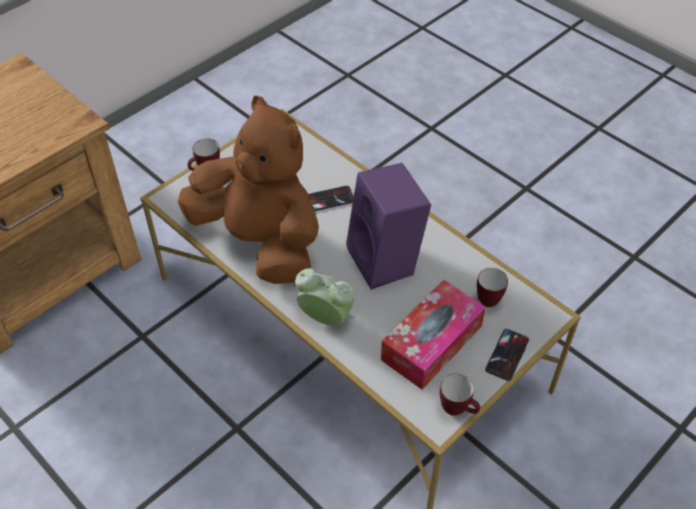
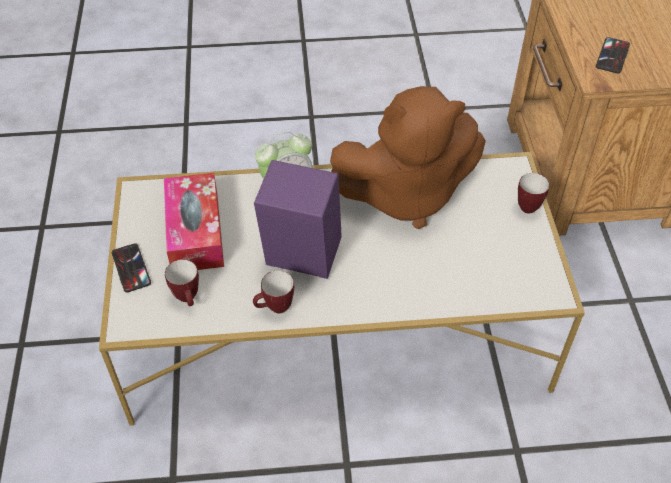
camera: 130 degrees right, 0 degrees up
phone [308,186,354,211] -> phone moved to [596,37,630,73]
mug [440,374,480,416] -> mug moved to [253,270,294,313]

